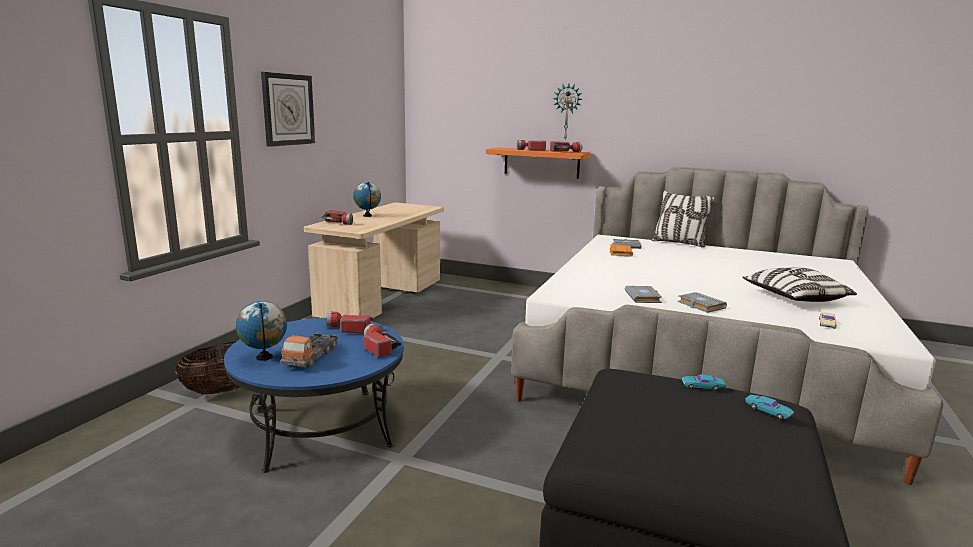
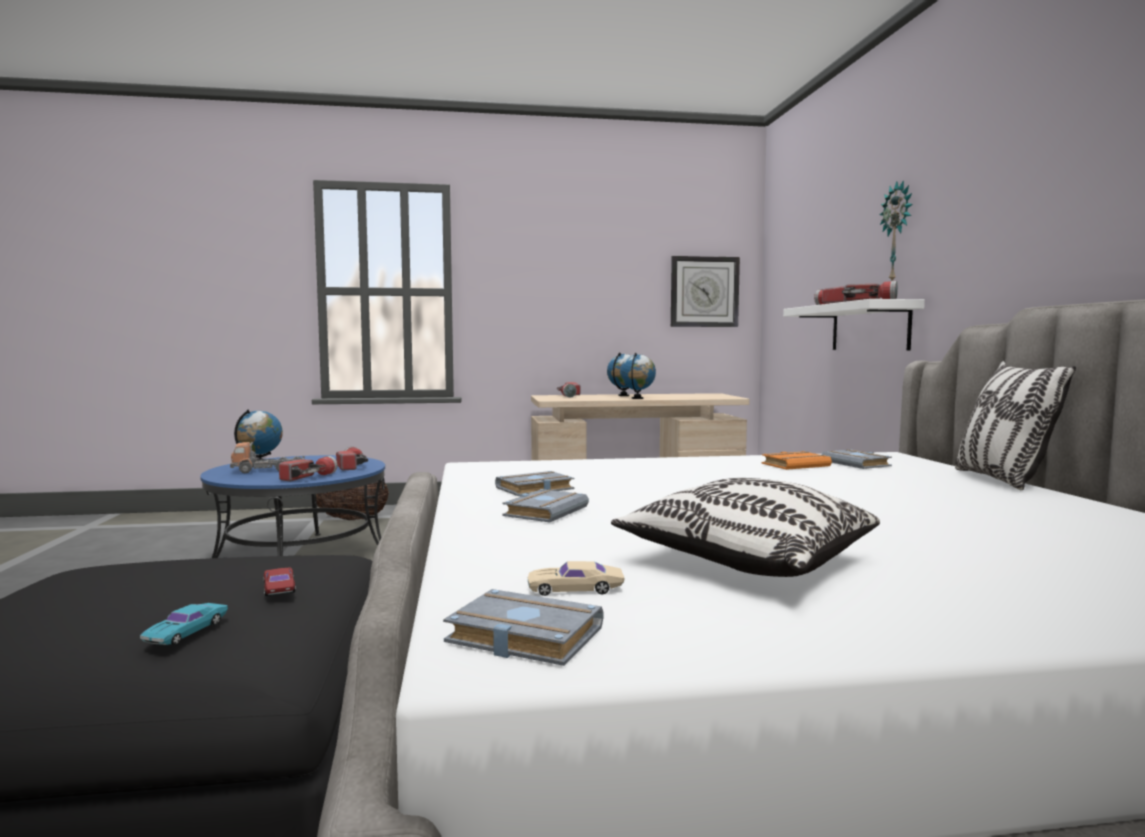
camera: 60 degrees right, 10 degrees down
wall clock [261,72,315,147] -> wall clock moved to [671,256,740,327]
orange shelf [486,147,590,179] -> white shelf [783,299,925,350]
turquoise toy car [682,374,726,391] -> red toy car [264,567,296,596]
none -> grey book [443,589,604,666]
none -> globe [620,353,656,399]

